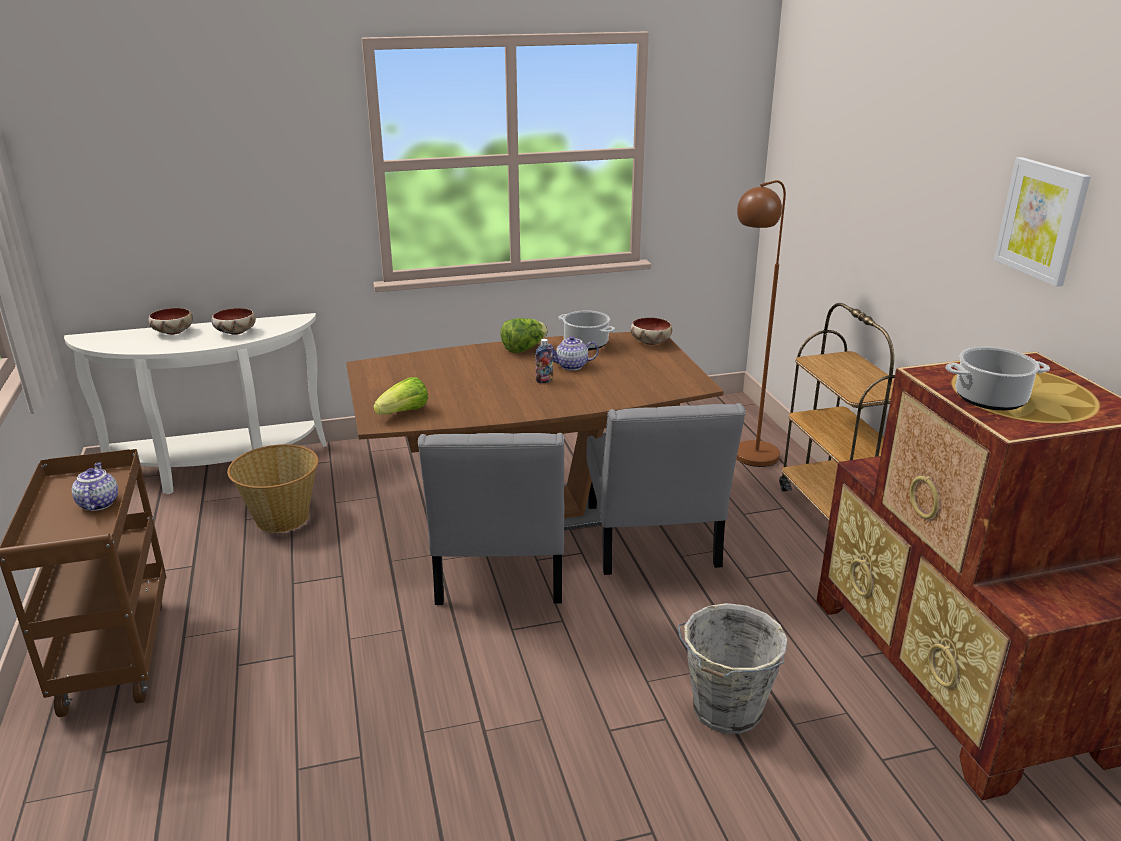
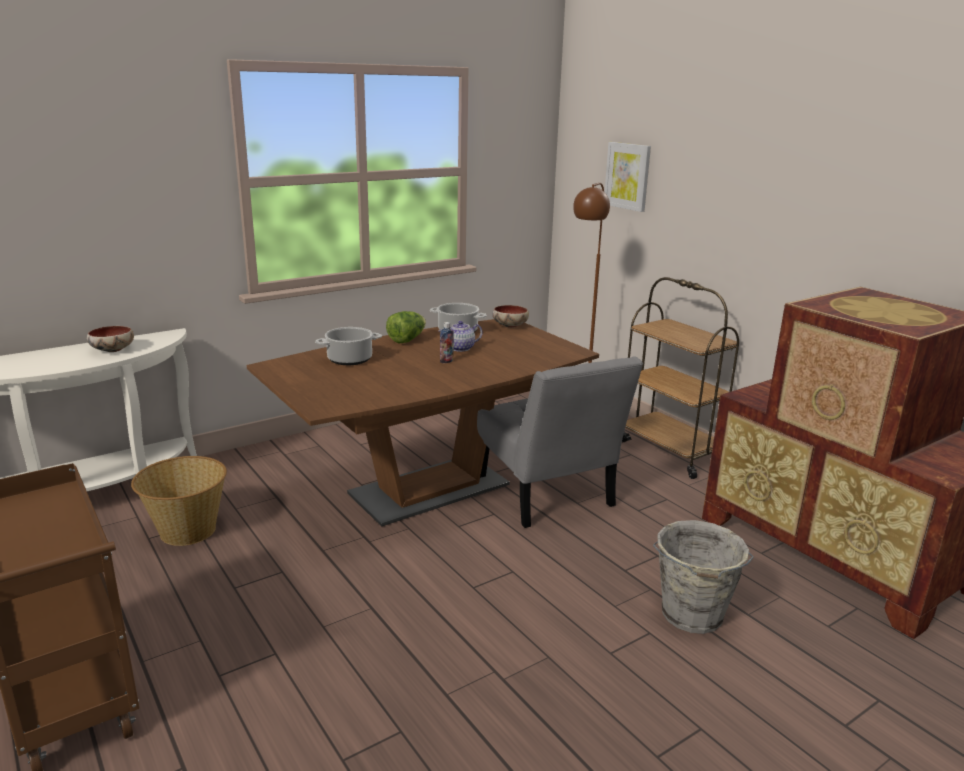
camera: 20 degrees left, 5 degrees down
teapot [72,462,118,511] -> none
bowl [148,308,193,335] -> none
lettuce [373,377,428,415] -> none
grey chair [418,433,564,605] -> none
cooking pot [945,347,1050,410] -> cooking pot moved to [315,327,382,365]
picture [994,157,1091,287] -> picture moved to [605,142,651,212]

